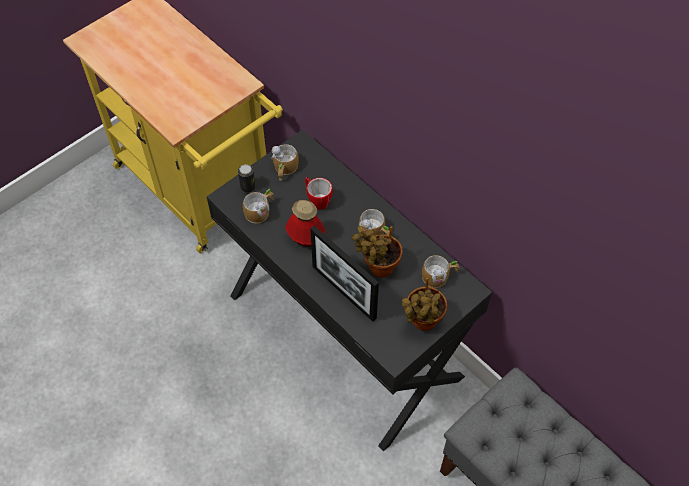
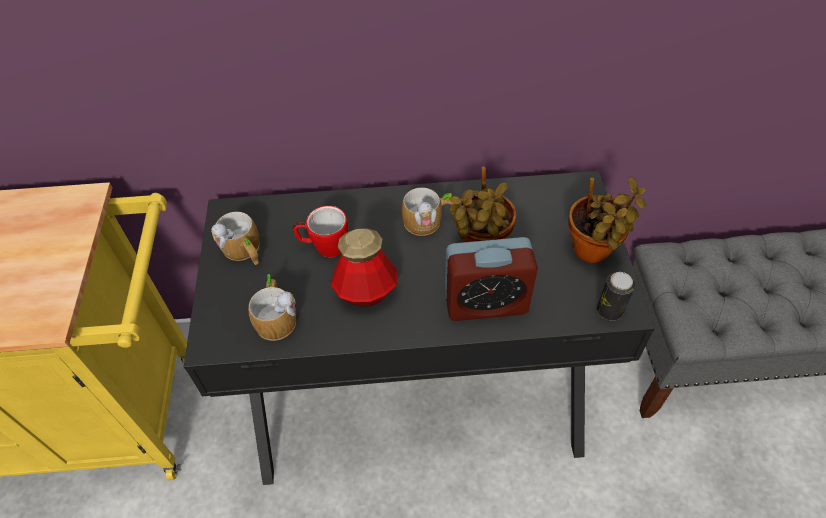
camera: 50 degrees left, 5 degrees down
can [238,164,256,193] -> can moved to [597,272,635,321]
picture frame [310,226,379,321] -> alarm clock [445,237,538,321]
mug [422,255,459,288] -> none

